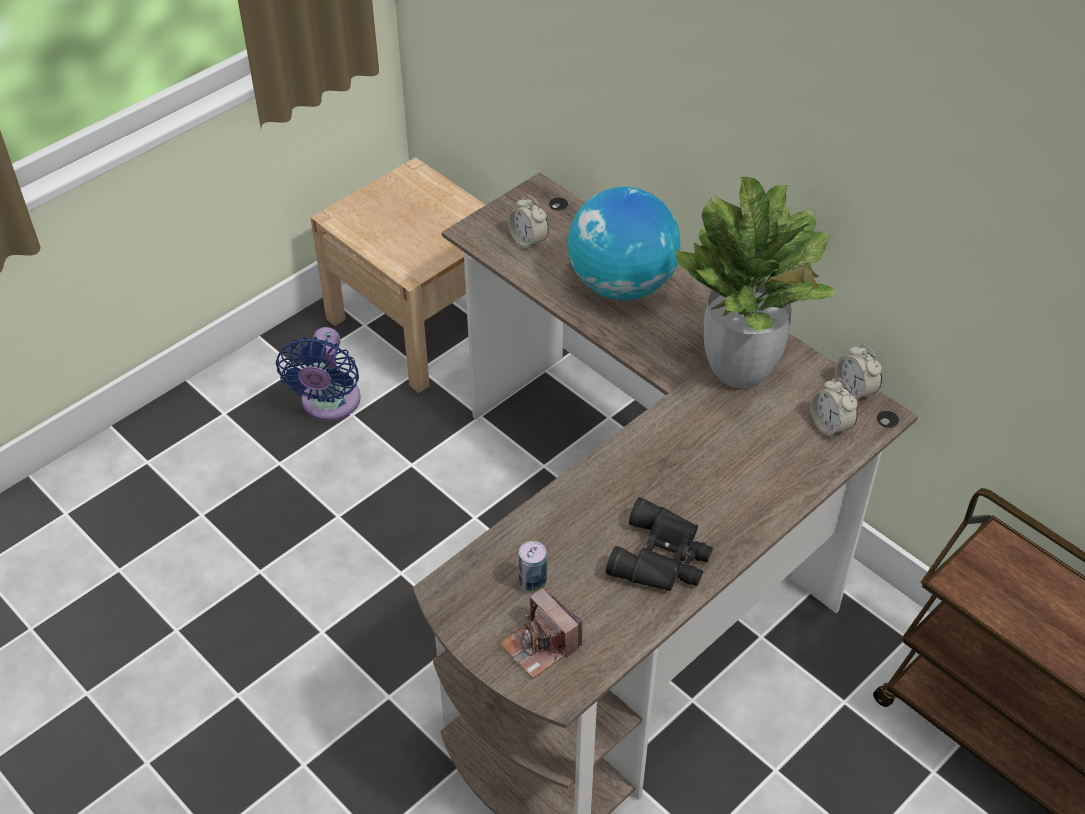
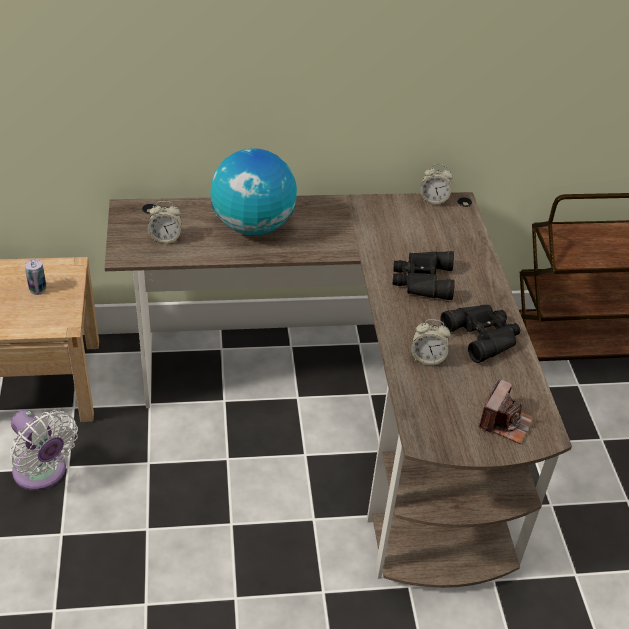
camera: 55 degrees left, 5 degrees down
blue fan [276,327,361,421] -> white fan [10,410,78,491]
camera [500,587,582,679] -> camera turned 60 degrees counterclockwise [479,379,534,444]
can [518,541,547,594] -> can moved to [25,259,46,295]
potted plant [675,177,835,388] -> none
alarm clock [810,378,858,440] -> alarm clock moved to [411,319,451,365]
none -> black binoculars [393,251,455,300]

